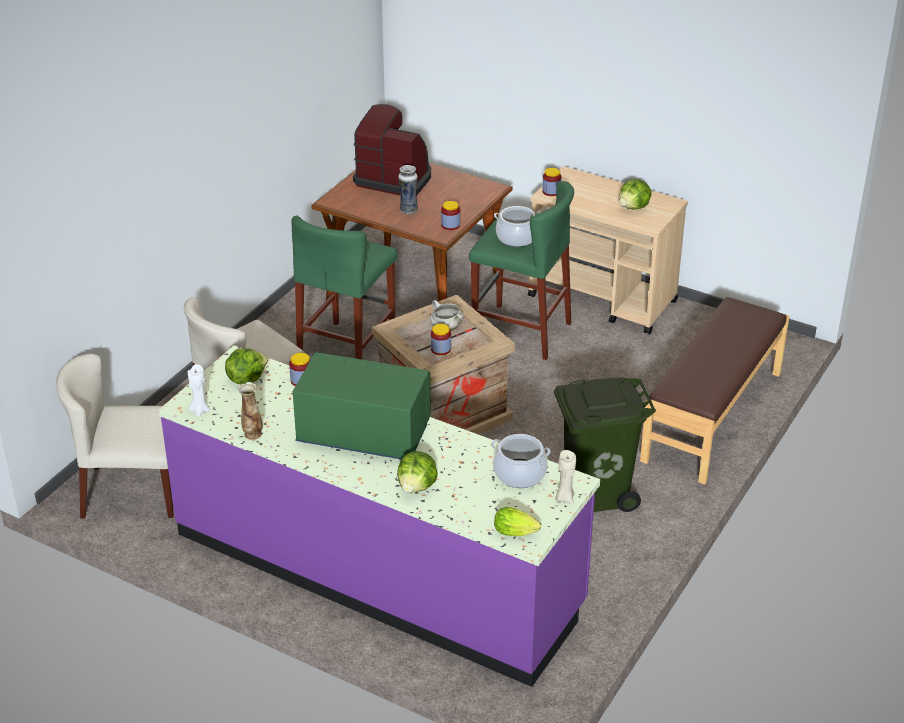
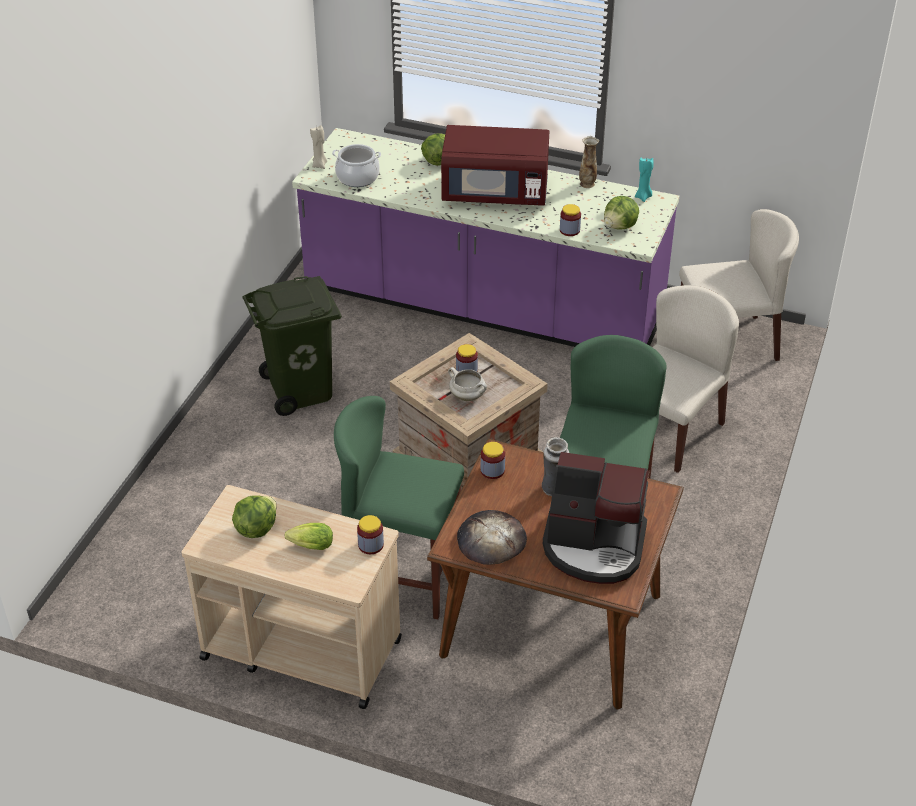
camera: 170 degrees right, 5 degrees up
white candle [188,364,210,417] -> turquoise candle [635,158,654,202]
green microwave [293,352,431,460] -> red microwave [441,125,549,206]
cooking pot [494,206,541,247] -> none
lettuce [494,507,541,536] -> lettuce moved to [284,523,333,550]
brown bench [640,297,789,485] -> none
none -> bread [457,510,527,565]

